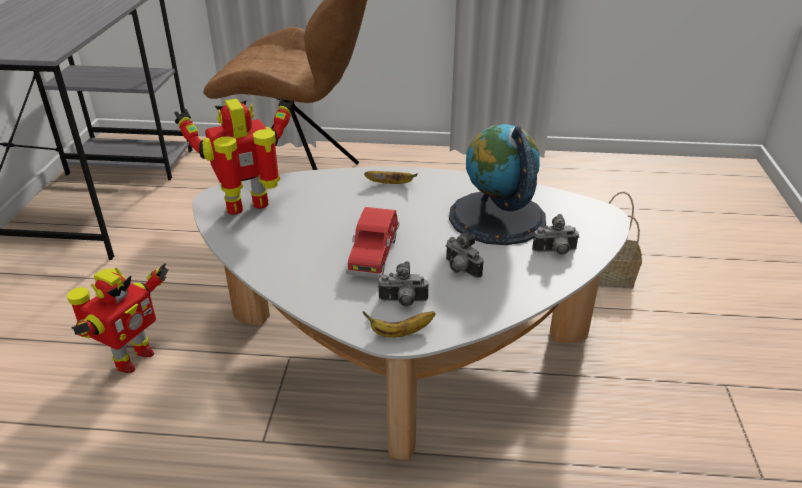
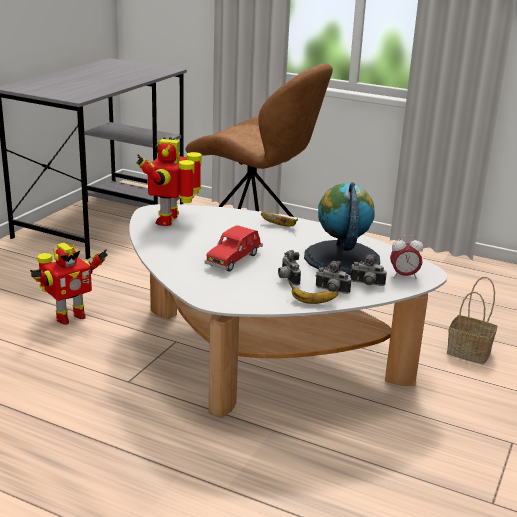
camera: 20 degrees right, 10 degrees down
toy robot [174,98,293,215] -> toy robot turned 75 degrees counterclockwise [136,137,202,226]
banana [363,311,435,338] -> banana moved to [289,281,338,304]
camera [378,261,429,306] -> camera moved to [315,261,351,294]
none -> alarm clock [390,235,423,279]

